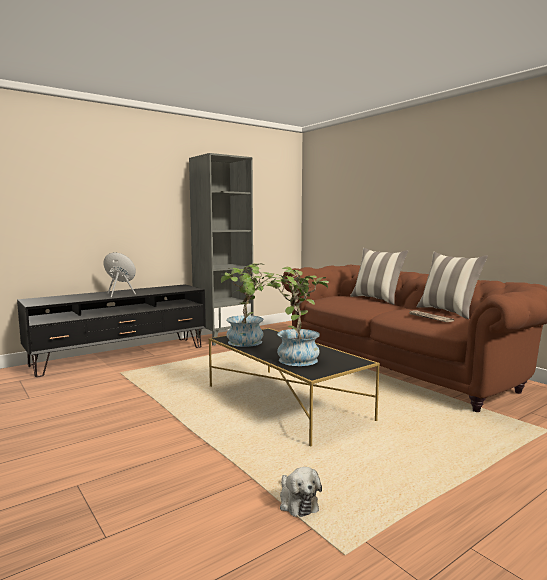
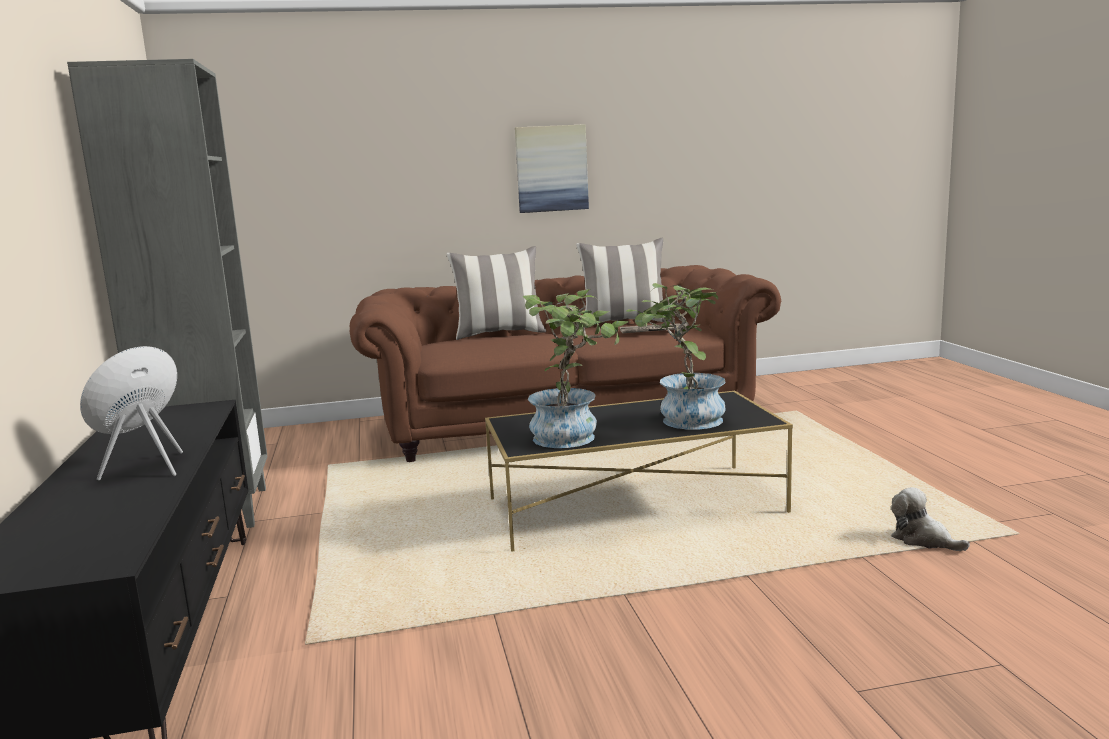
camera: 65 degrees left, 5 degrees up
plush toy [280,467,322,517] -> plush toy turned 135 degrees counterclockwise [891,487,970,551]
none -> picture [515,124,589,213]

